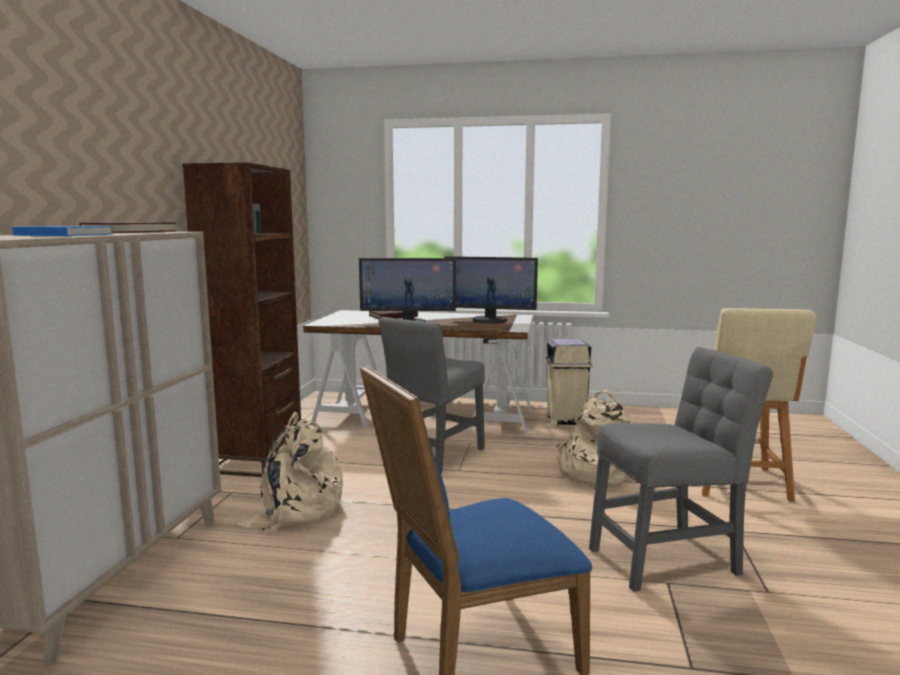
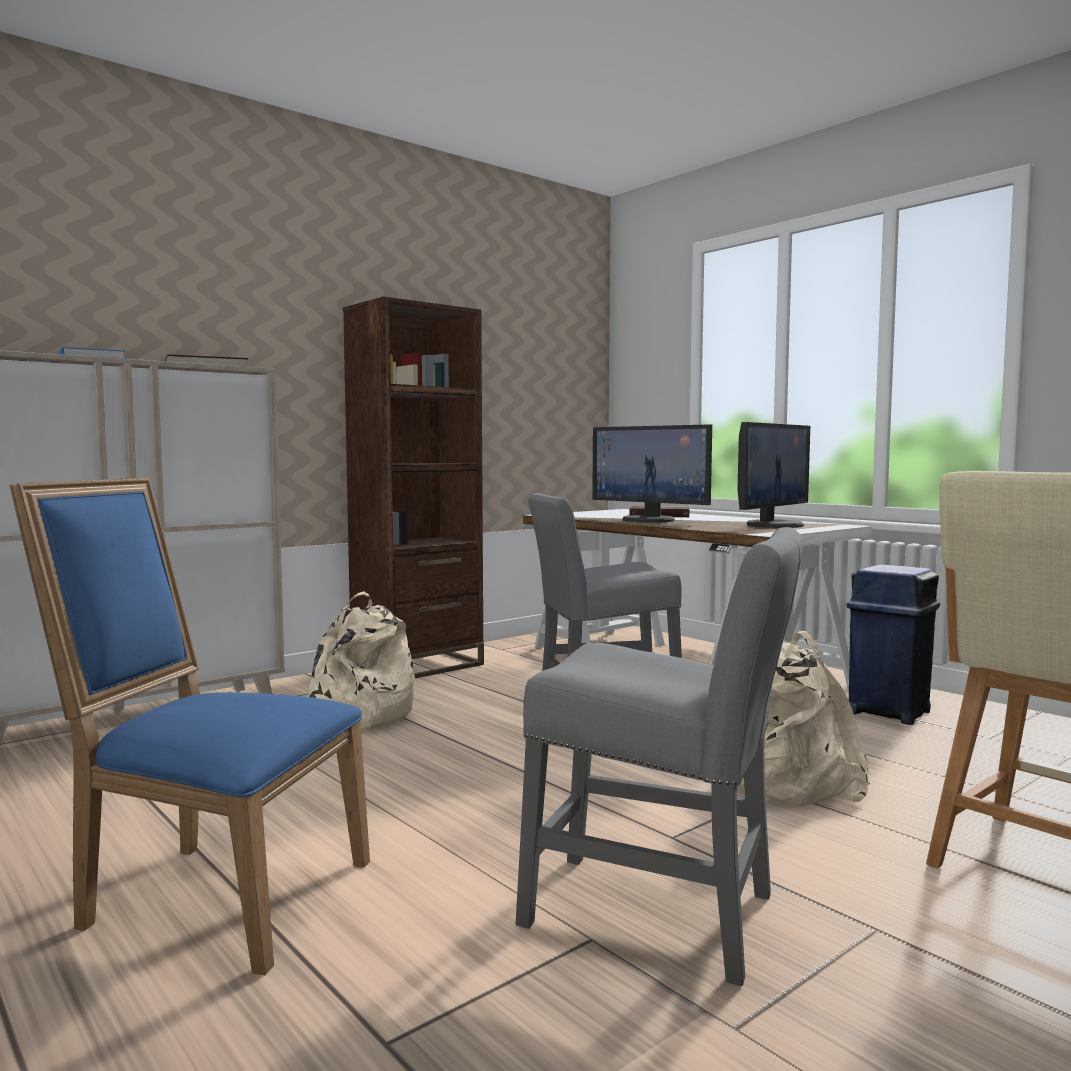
camera: 40 degrees right, 5 degrees down
monitor [444,256,538,323] -> monitor turned 105 degrees counterclockwise [738,422,810,528]
beige trash can [546,339,592,427] -> blue trash can [846,564,940,725]

